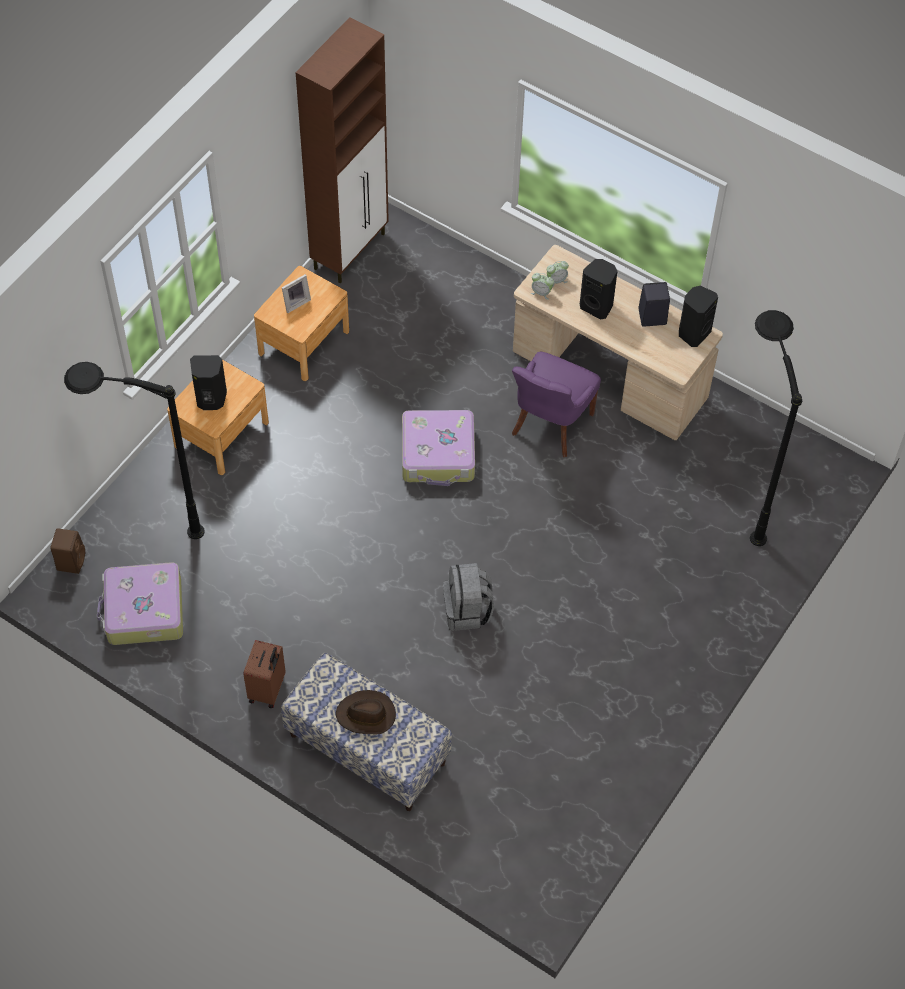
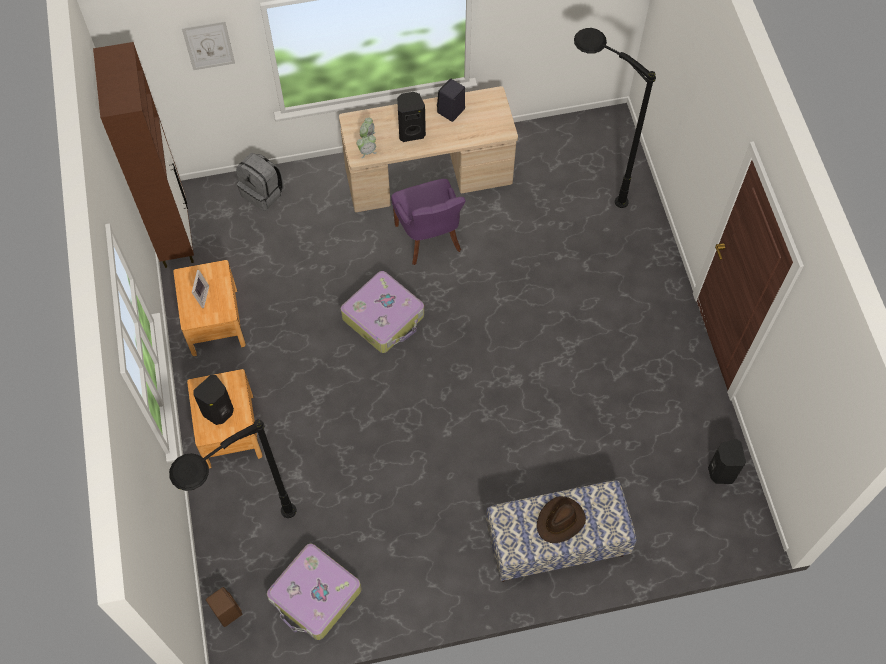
camera: 45 degrees left, 5 degrees up
brown suitcase [243,640,285,708] -> none
grey backpack [443,563,494,631] -> grey backpack moved to [236,153,284,211]
black speaker [679,286,718,347] -> black speaker moved to [708,439,746,484]
none -> picture [182,21,235,70]

